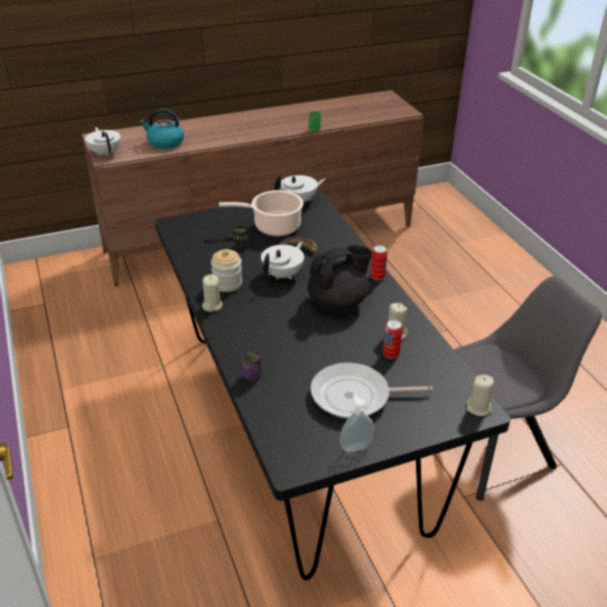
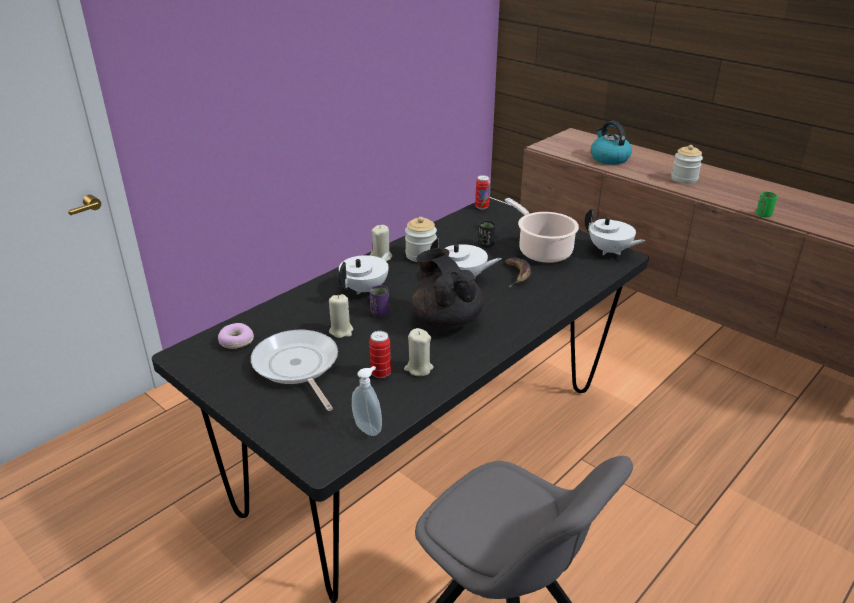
camera: 65 degrees right, 5 degrees down
white teapot [85,127,121,157] -> white teapot moved to [339,252,389,295]
purple cup [242,350,261,380] -> purple cup moved to [369,285,389,317]
black teapot [307,245,372,310] -> black teapot turned 150 degrees counterclockwise [411,248,484,329]
soap dispenser [340,395,374,452] -> soap dispenser moved to [352,366,382,436]
can [371,245,387,280] -> can moved to [475,175,490,210]
beige candle [467,375,494,416] -> beige candle moved to [329,294,353,338]
none -> donut [218,323,254,349]
none -> jar [671,145,703,184]

